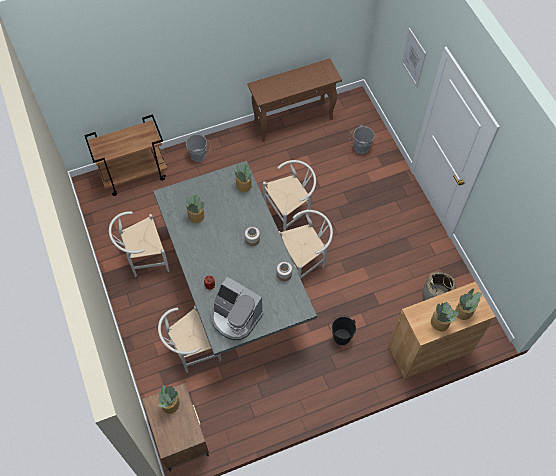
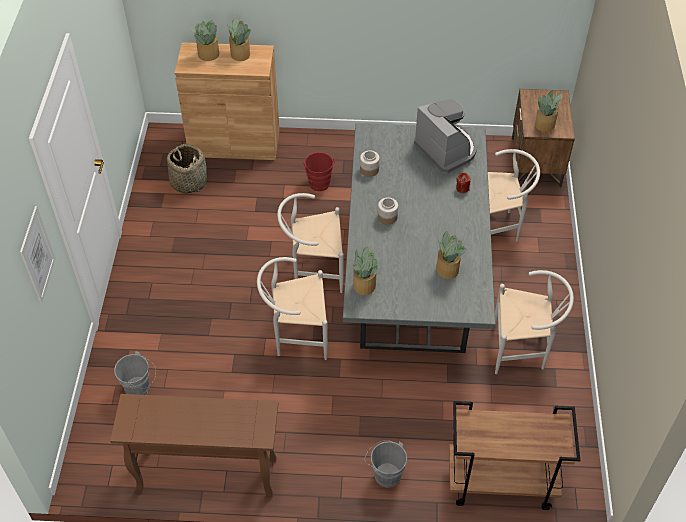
camera: 155 degrees left, 10 degrees down
black bucket [329,315,356,345] -> red bucket [303,152,335,191]

